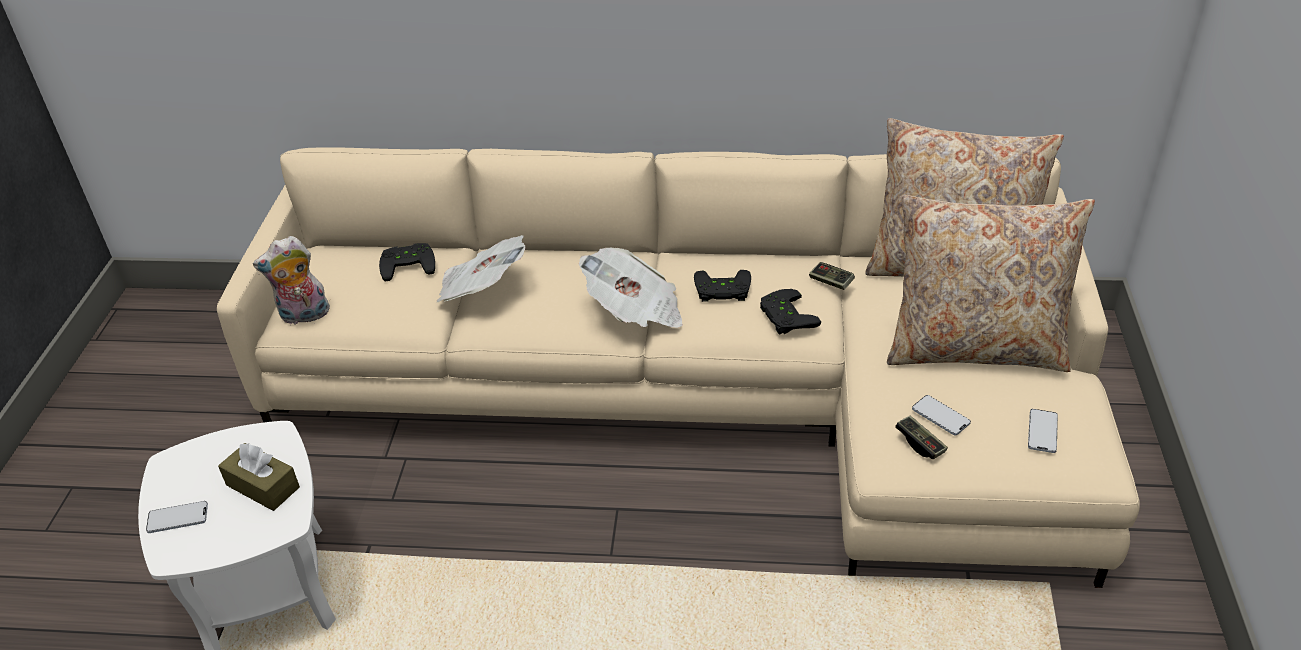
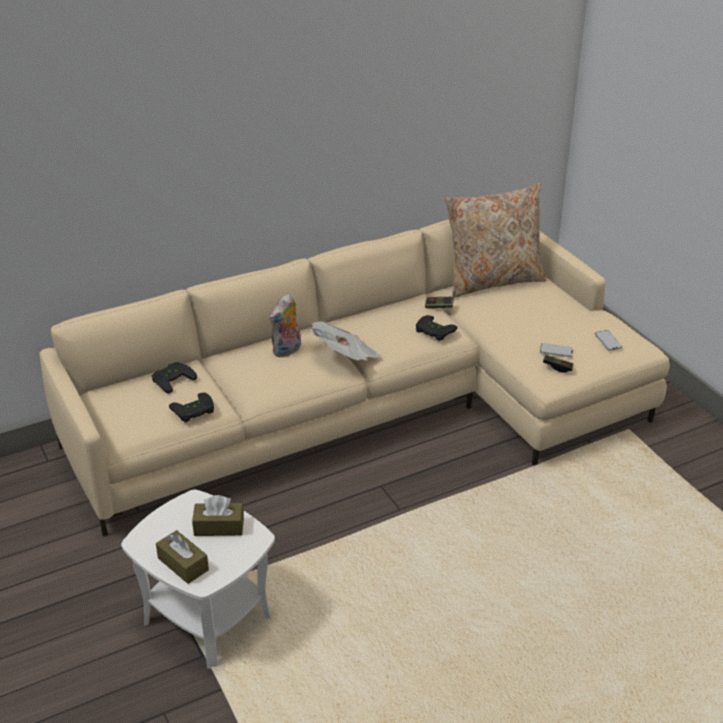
camera: 35 degrees left, 5 degrees down
phone [146,501,208,533] -> brown tissue box [156,530,209,584]
plush toy [253,236,330,325] -> plush toy moved to [270,293,301,357]
newspaper [436,235,526,303] -> none
black game controller [694,270,751,302] -> black game controller moved to [169,393,214,422]
beige pillow [887,195,1095,372] -> none

